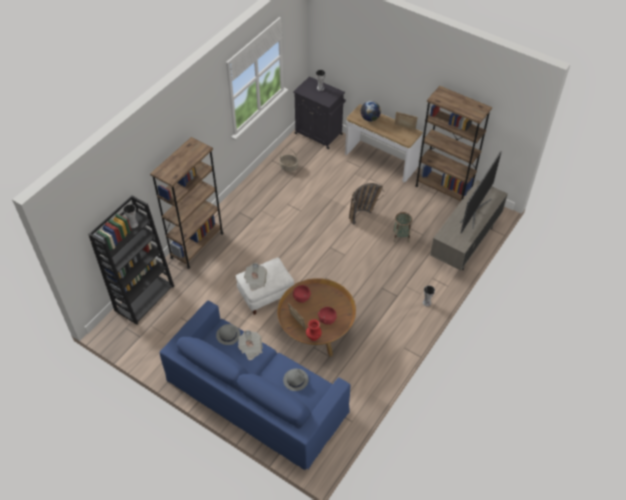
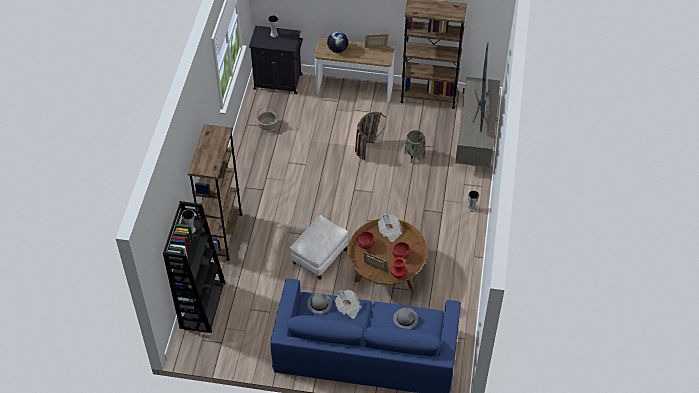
camera: 25 degrees left, 0 degrees up
newspaper [244,263,267,291] -> newspaper moved to [378,214,402,242]

